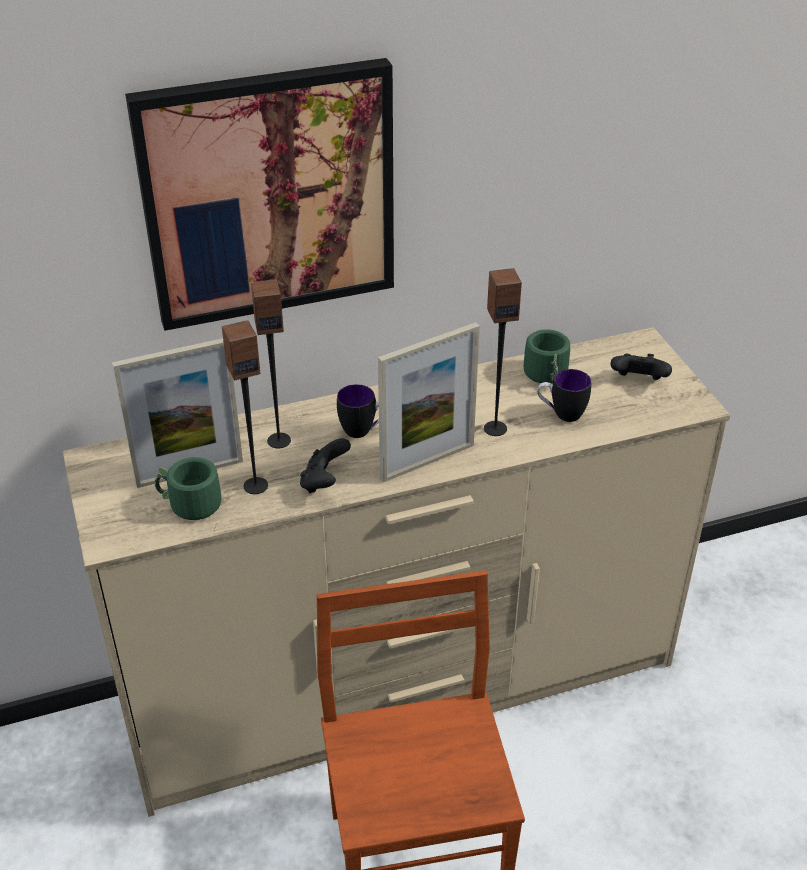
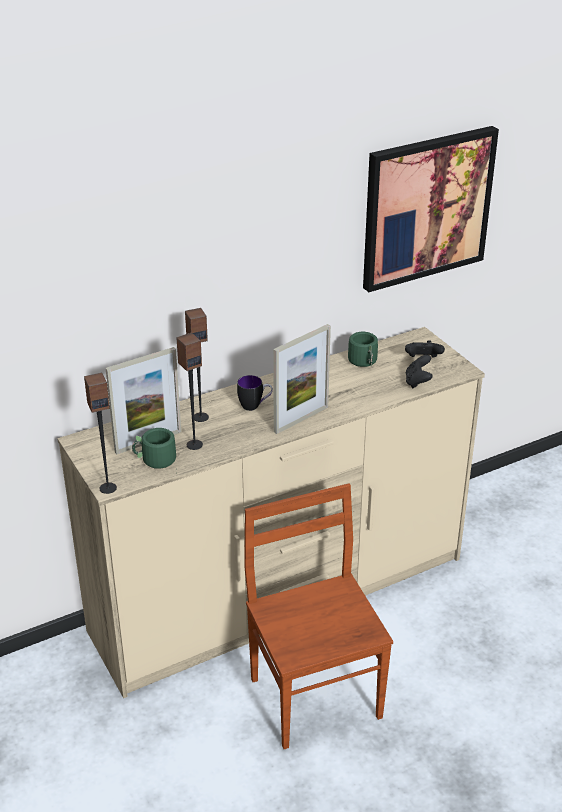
camera: 10 degrees left, 5 degrees down
picture [125,58,394,331] -> picture moved to [363,126,499,292]
black game controller [300,438,351,493] -> black game controller moved to [406,355,433,388]
speaker [484,268,522,436] -> speaker moved to [84,373,117,494]
mug [537,369,592,422] -> none

